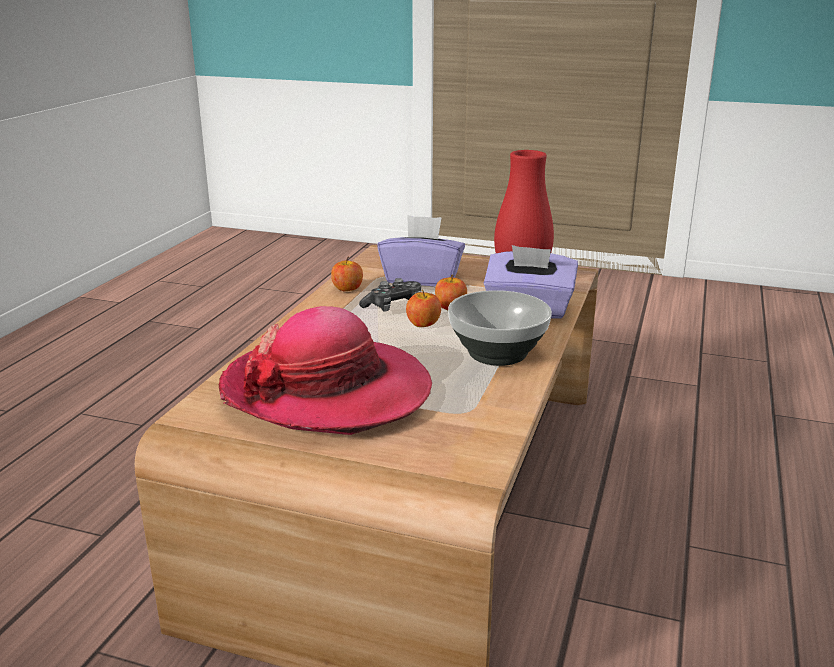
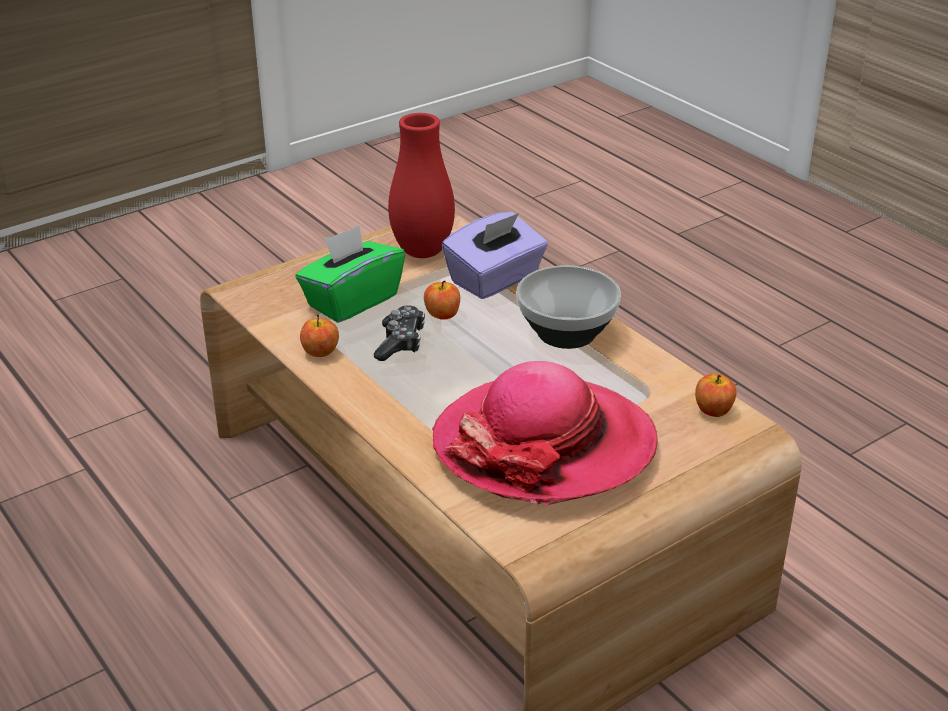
camera: 55 degrees left, 10 degrees up
purple tissue box [377,215,465,287] -> green tissue box [295,225,405,323]
apple [406,290,441,327] -> apple moved to [695,374,737,417]

